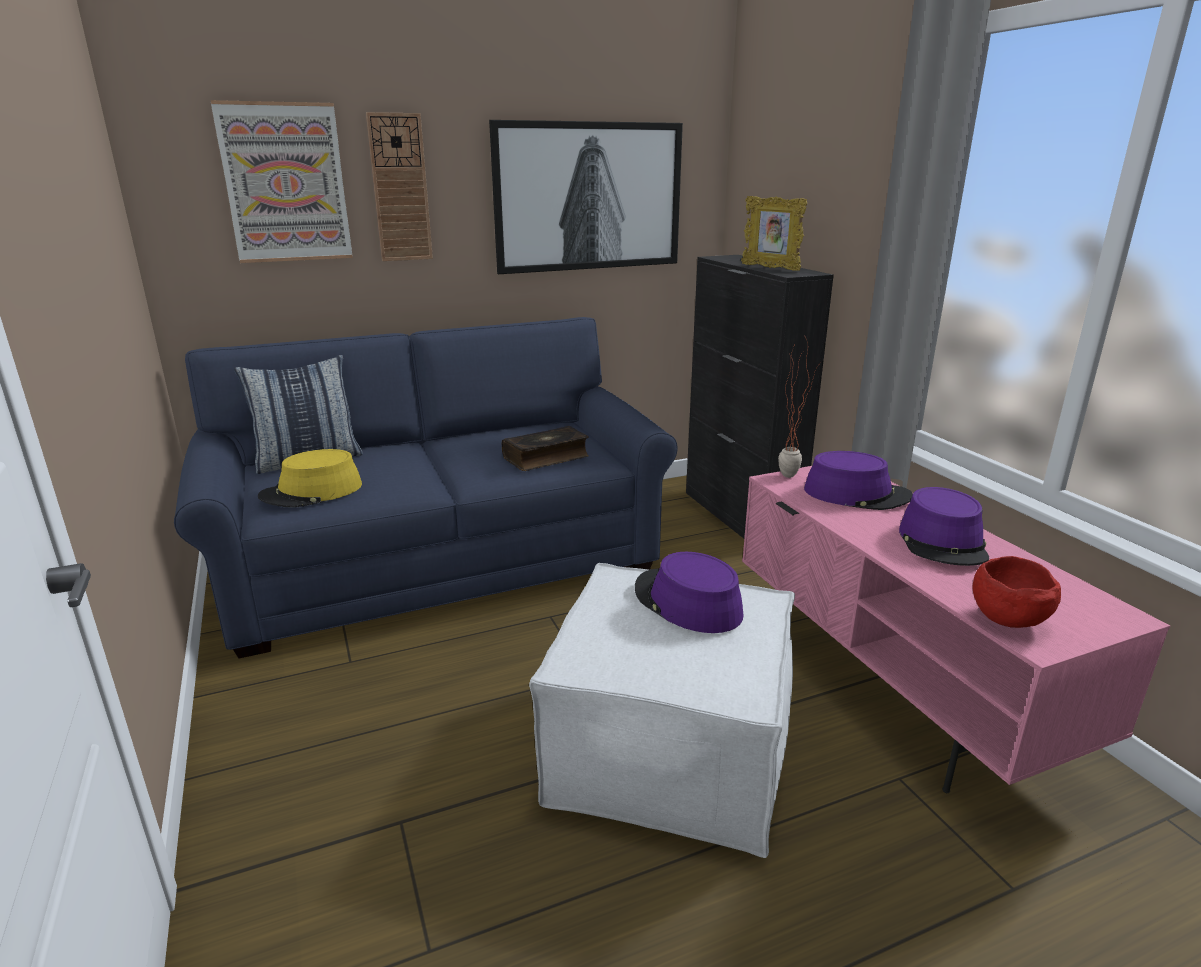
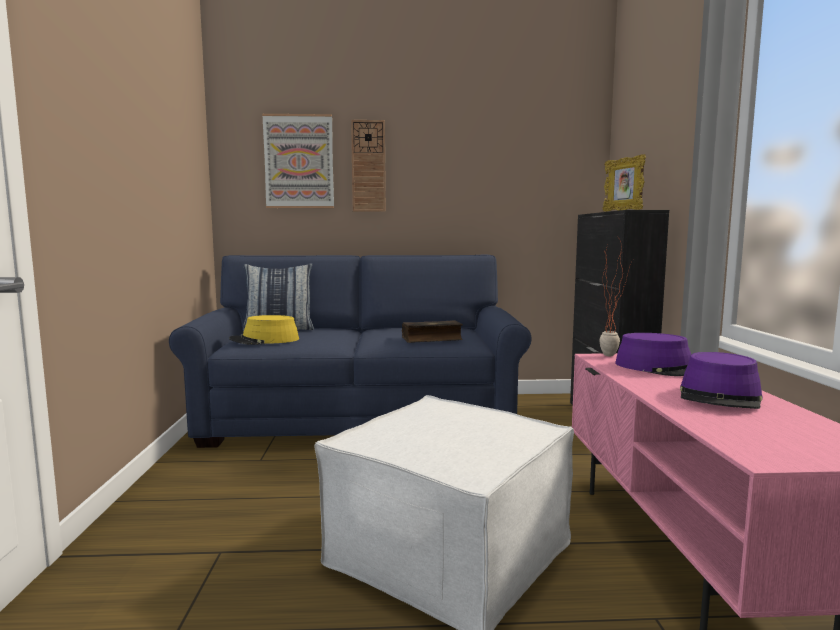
camera: 20 degrees right, 15 degrees down
picture [489,120,683,274] -> none
purple hat [635,552,744,633] -> none
red bowl [973,556,1061,628] -> none

